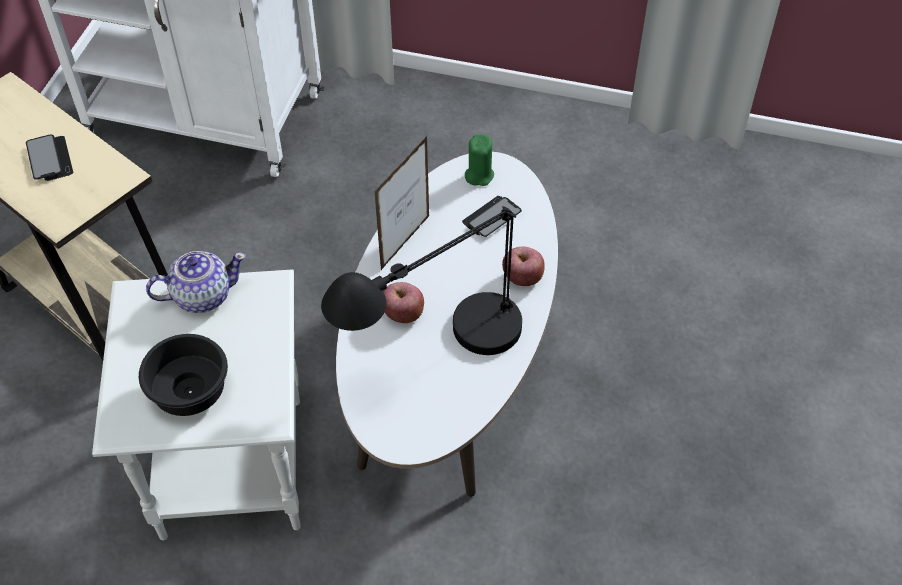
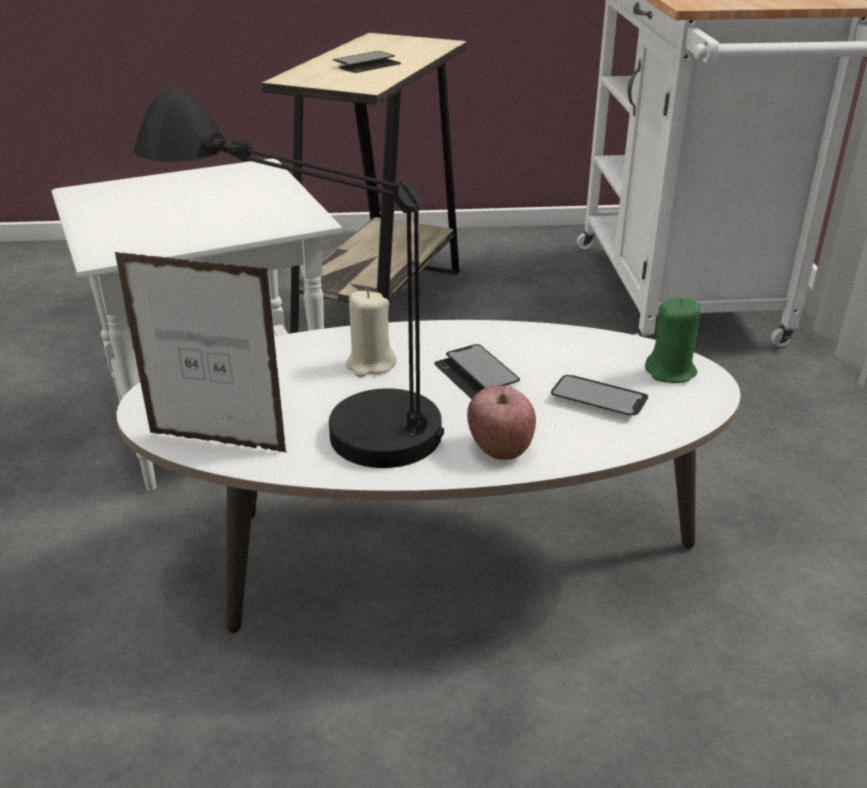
camera: 70 degrees right, 20 degrees down
black bowl [139,334,228,416] -> none
teapot [146,251,246,313] -> none
picture frame [374,136,430,270] -> picture frame moved to [115,252,287,453]
apple [383,282,424,323] -> beige candle [345,290,396,377]
none -> phone [434,344,520,399]

